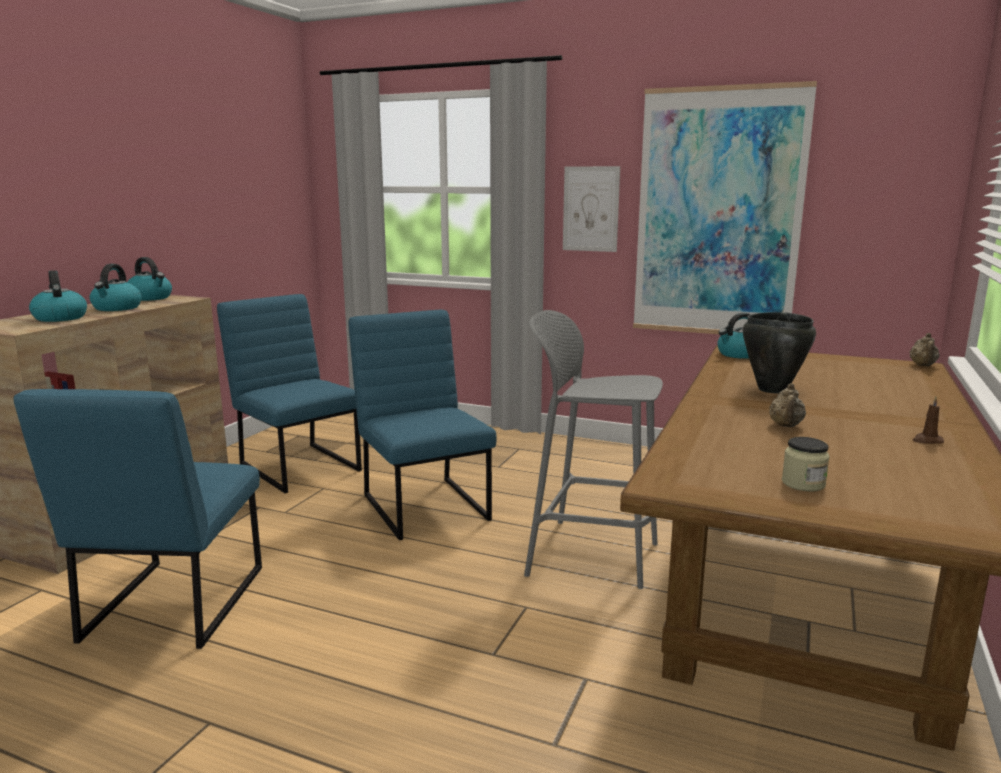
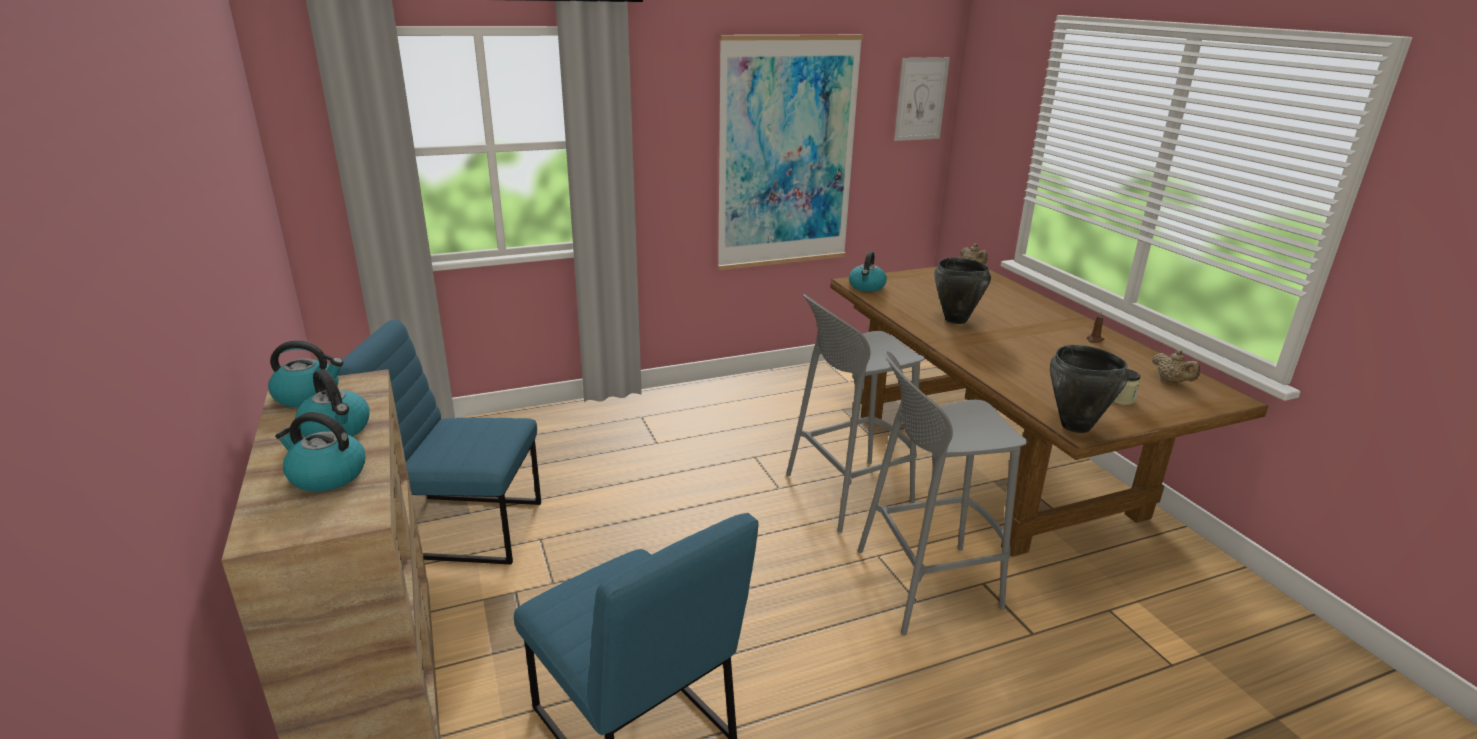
camera: 45 degrees left, 10 degrees up
blue chair [349,310,497,540] -> none
picture [563,166,620,252] -> picture moved to [894,57,950,141]
beige teapot [769,383,806,427] -> beige teapot moved to [1152,350,1200,383]
none -> grey stool [858,351,1028,636]
none -> black cooking pot [1050,345,1129,433]

